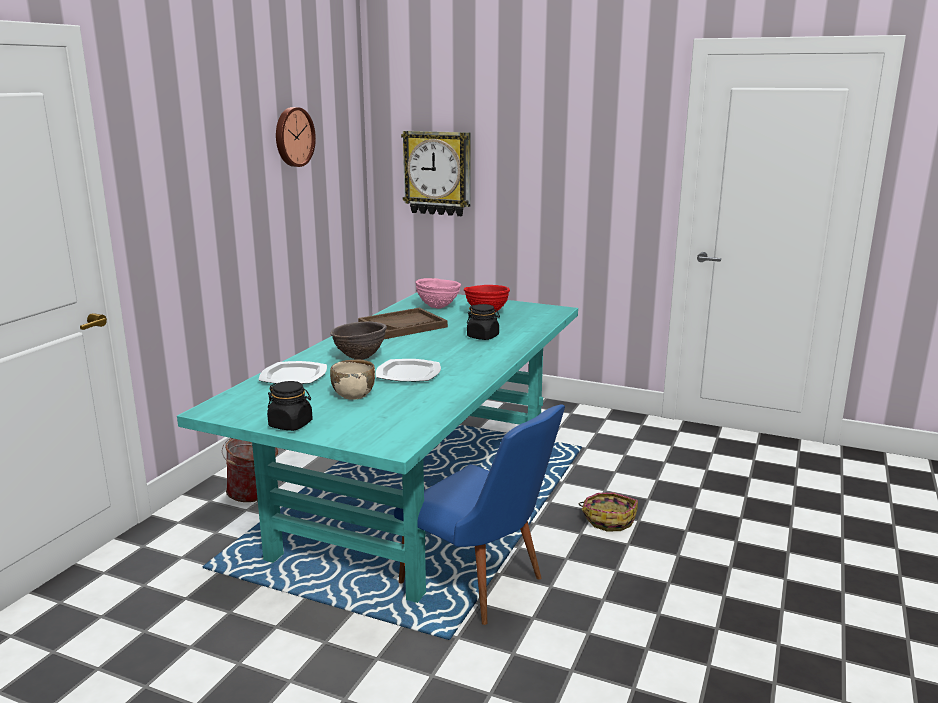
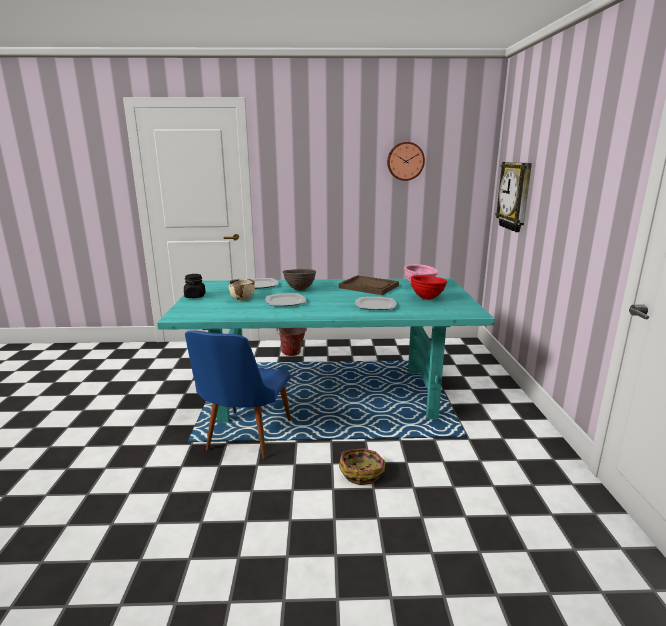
camera: 65 degrees right, 0 degrees up
black jar [467,304,500,340] -> plate [355,297,397,310]

